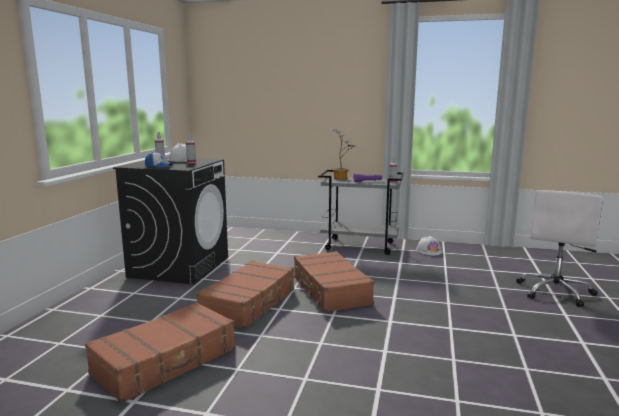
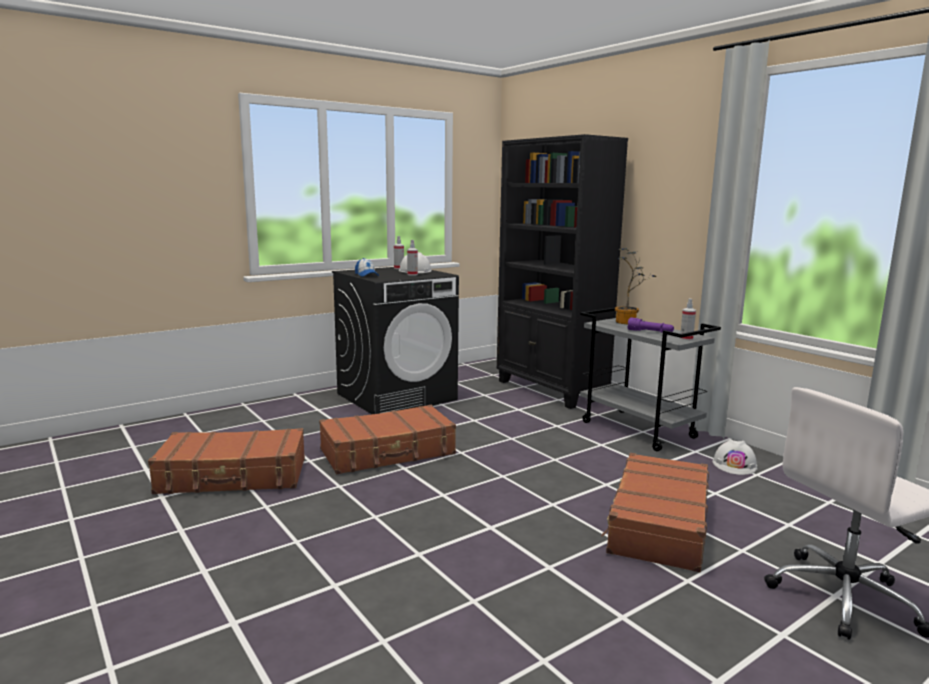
camera: 40 degrees right, 0 degrees up
brown suitcase [294,251,374,312] -> brown suitcase moved to [601,453,709,572]
none -> black bookcase [497,134,628,409]

